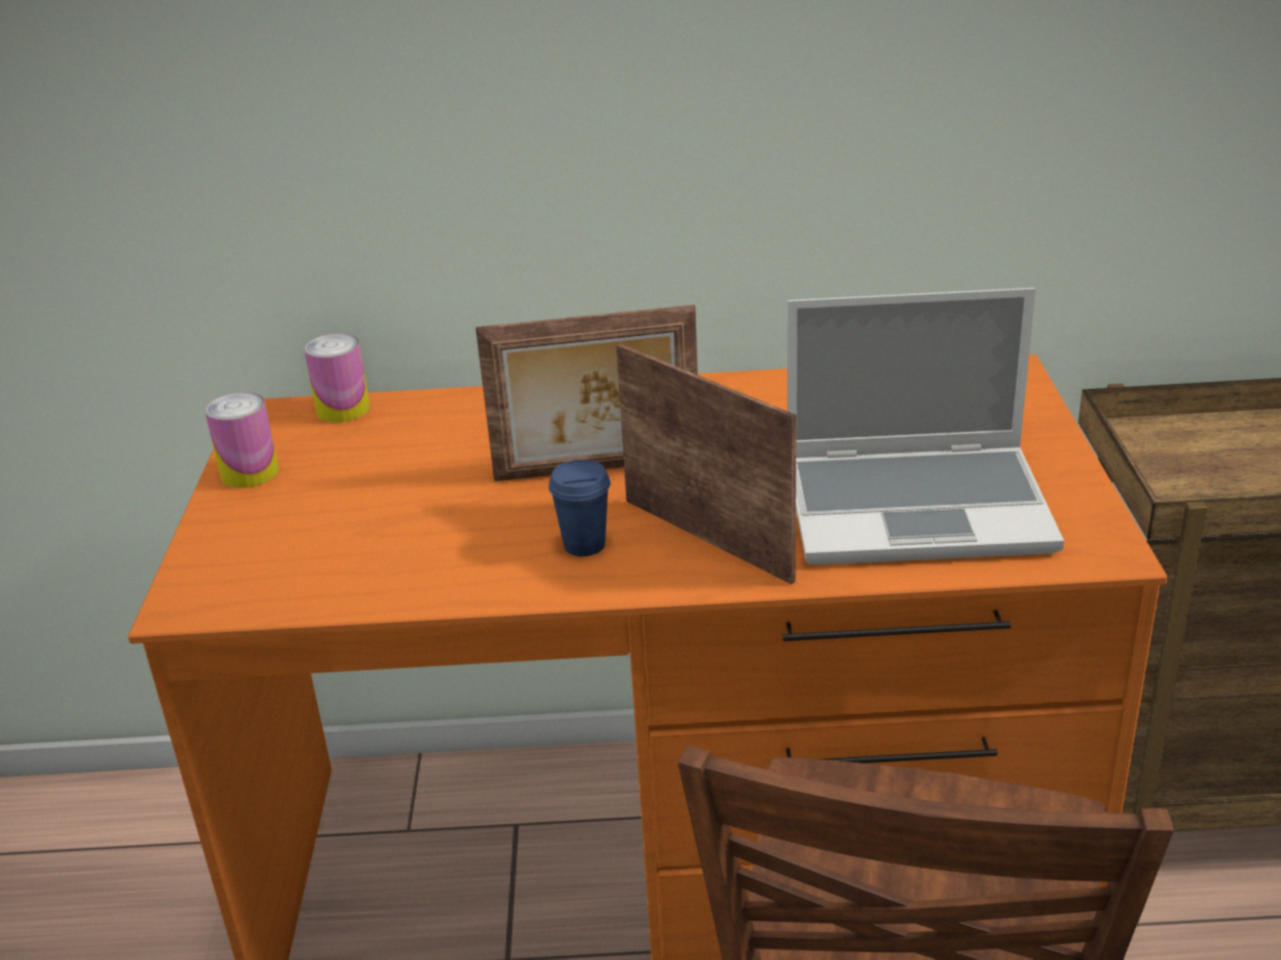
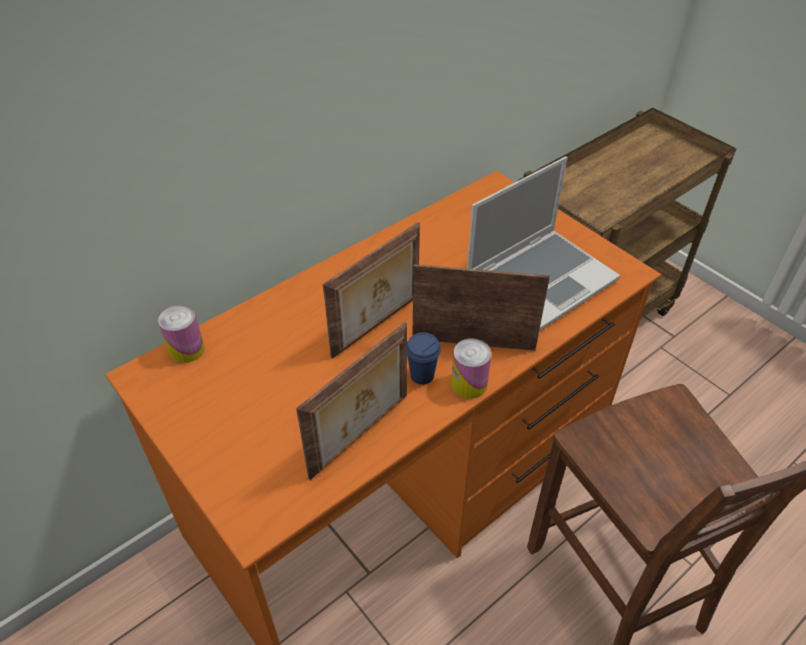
camera: 40 degrees left, 15 degrees up
can [205,392,279,488] -> can moved to [451,338,491,399]
none -> picture frame [296,322,407,480]

